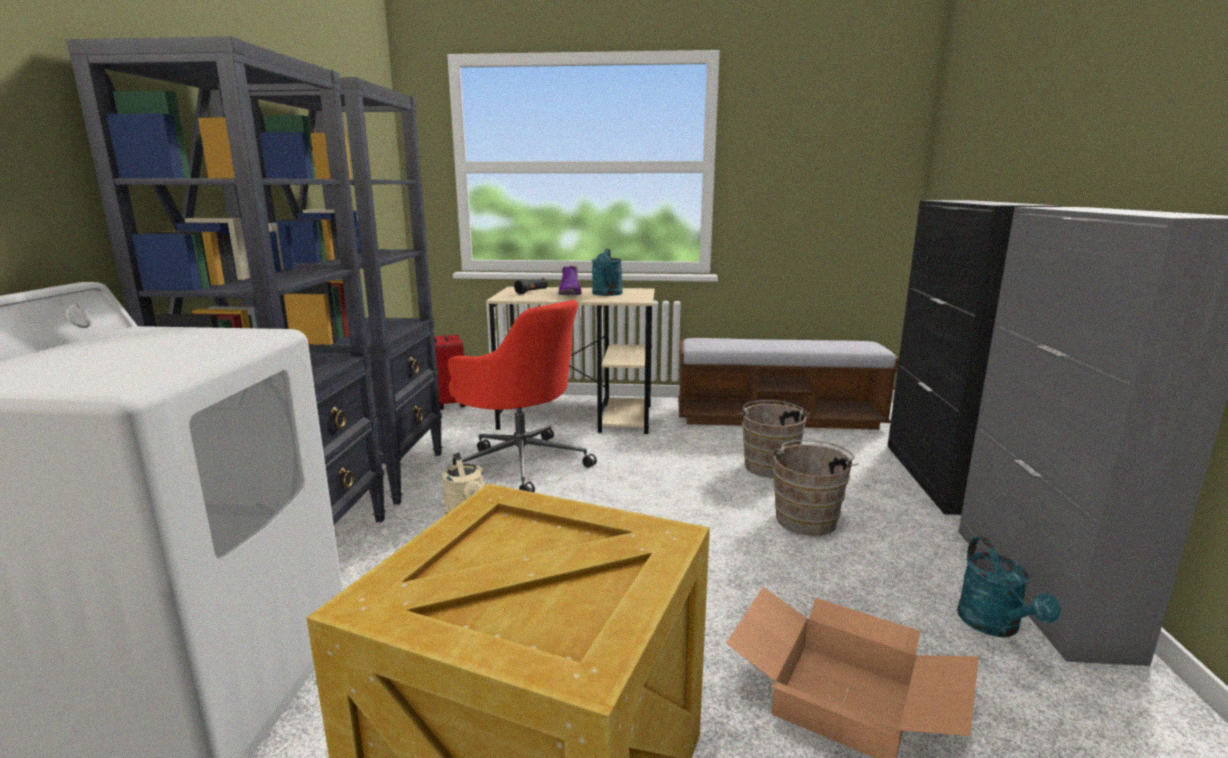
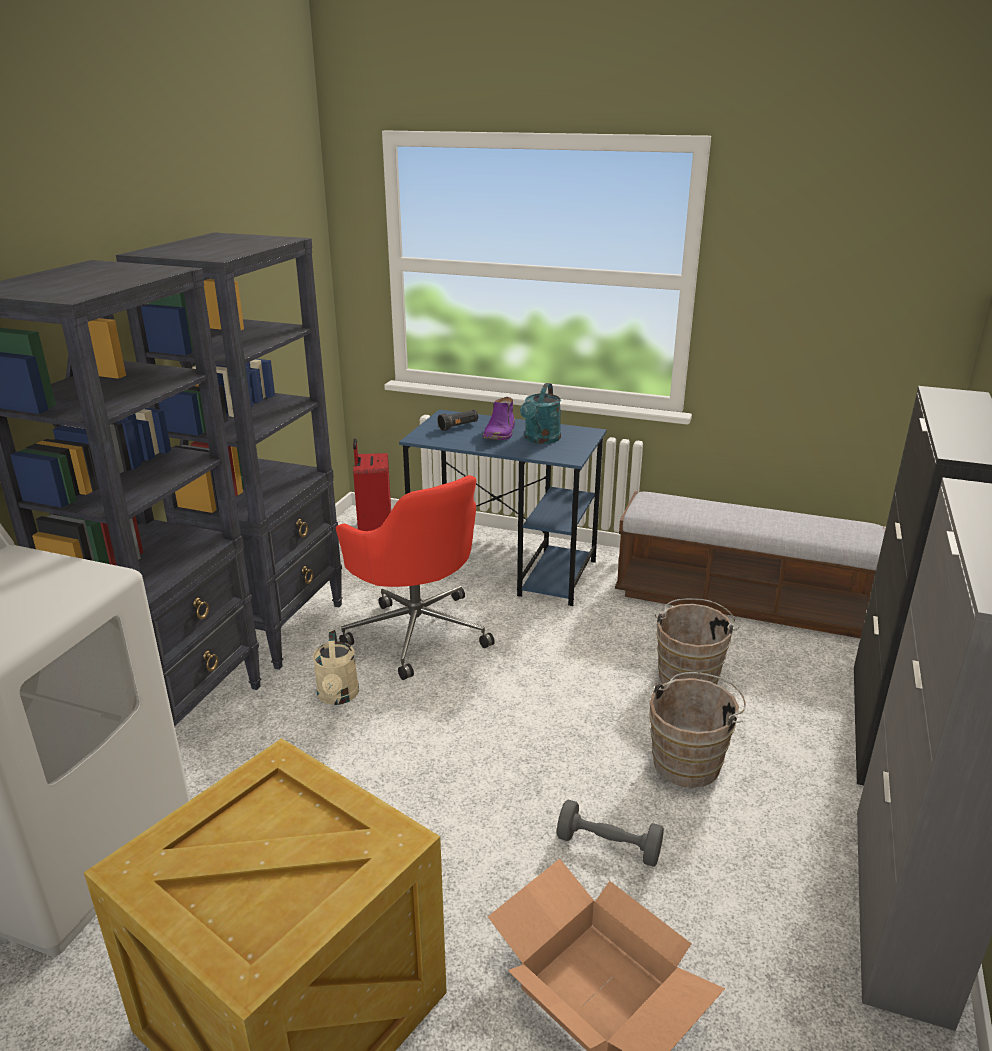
camera: 15 degrees right, 10 degrees up
beige desk [486,287,655,434] -> blue desk [399,409,606,606]
turquoise watering can [957,537,1061,637] -> none
none -> grey dumbbell [557,799,664,867]

